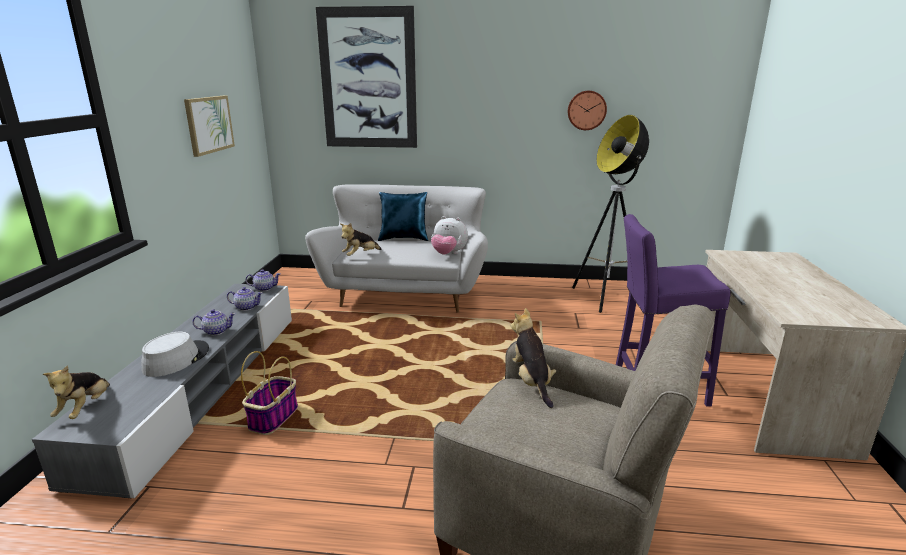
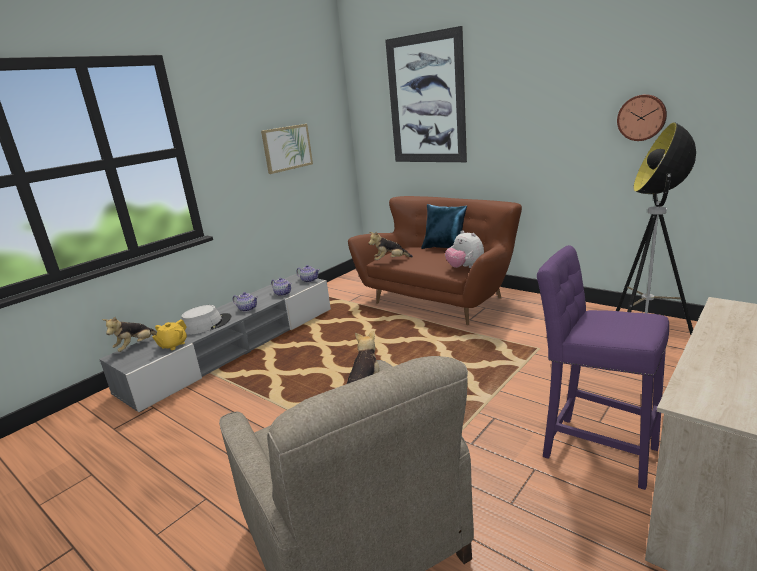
camera: 35 degrees right, 0 degrees up
basket [241,351,298,435] -> none
white sofa [305,184,488,313] -> brown sofa [348,196,522,325]
none -> yellow teapot [152,319,187,350]

